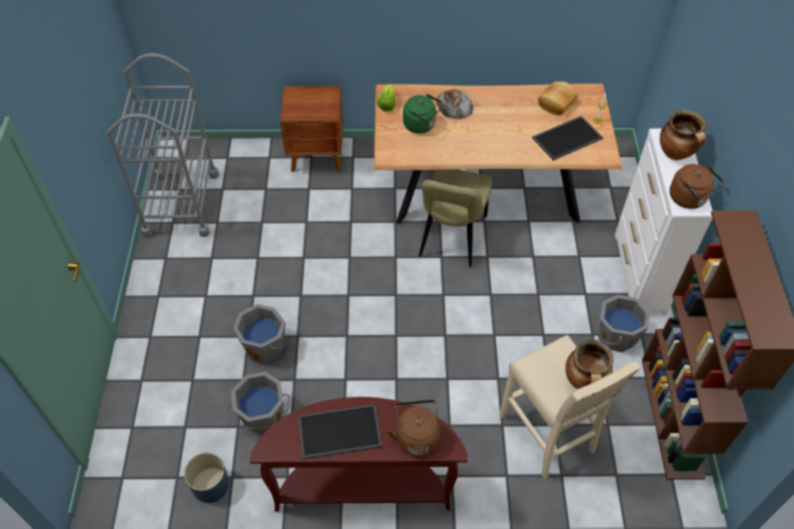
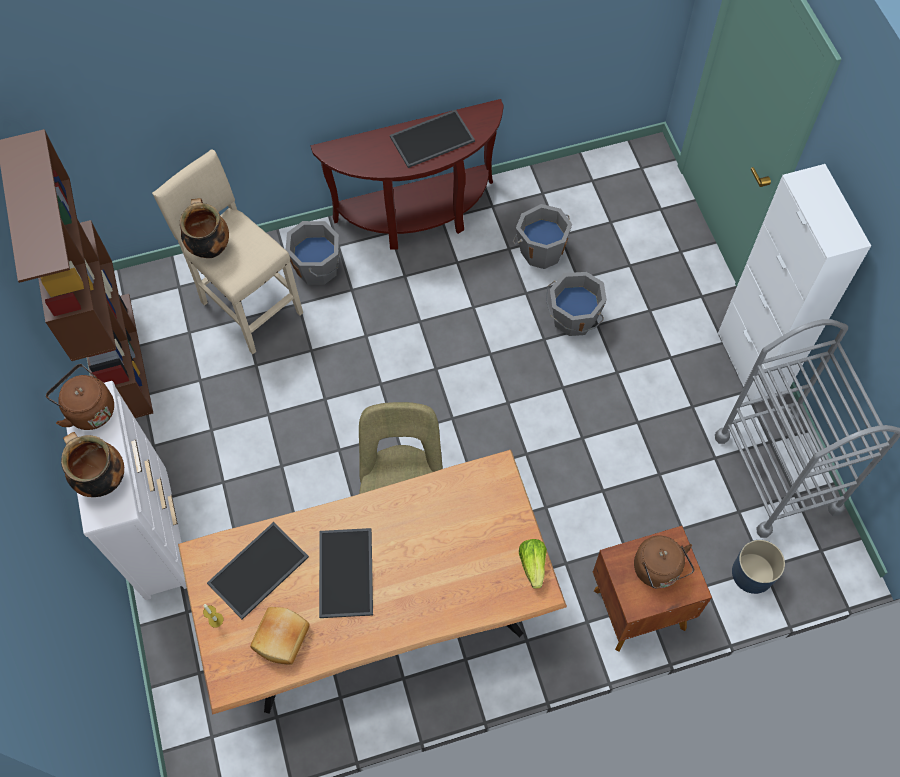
camera: 165 degrees right, 10 degrees up
blue planter [184,453,229,503] -> blue planter moved to [732,540,785,594]
brown kettle [386,400,440,456] -> brown kettle moved to [634,535,694,588]
green kettle [403,94,443,134] -> none
bread [436,89,473,119] -> none
grey bucket [598,295,650,352] -> grey bucket moved to [285,221,340,285]
none -> tray [319,528,373,618]
none -> white cabinet [718,164,871,401]

